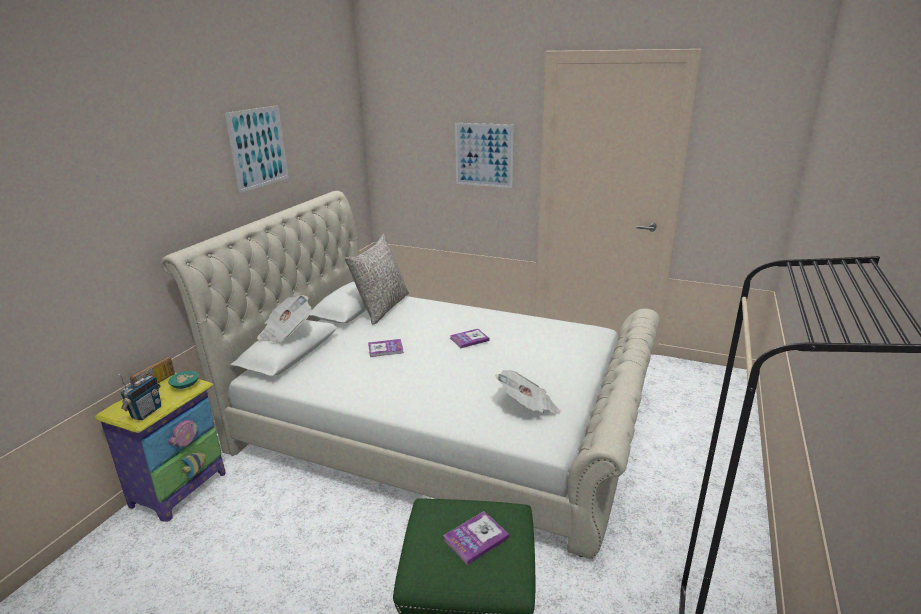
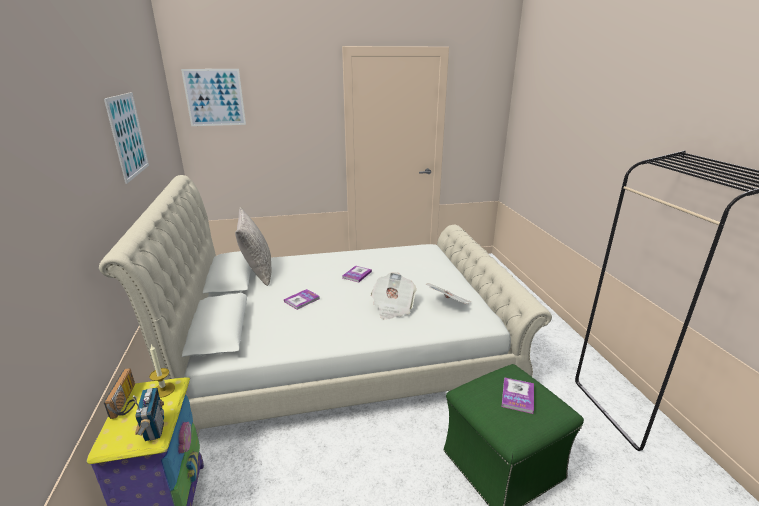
camera: 35 degrees left, 0 degrees up
turquoise bowl [168,371,199,389] -> candle [149,344,175,398]
newspaper [257,295,311,342] -> newspaper moved to [371,272,417,319]
picture [455,123,514,188] -> picture moved to [181,69,246,126]

